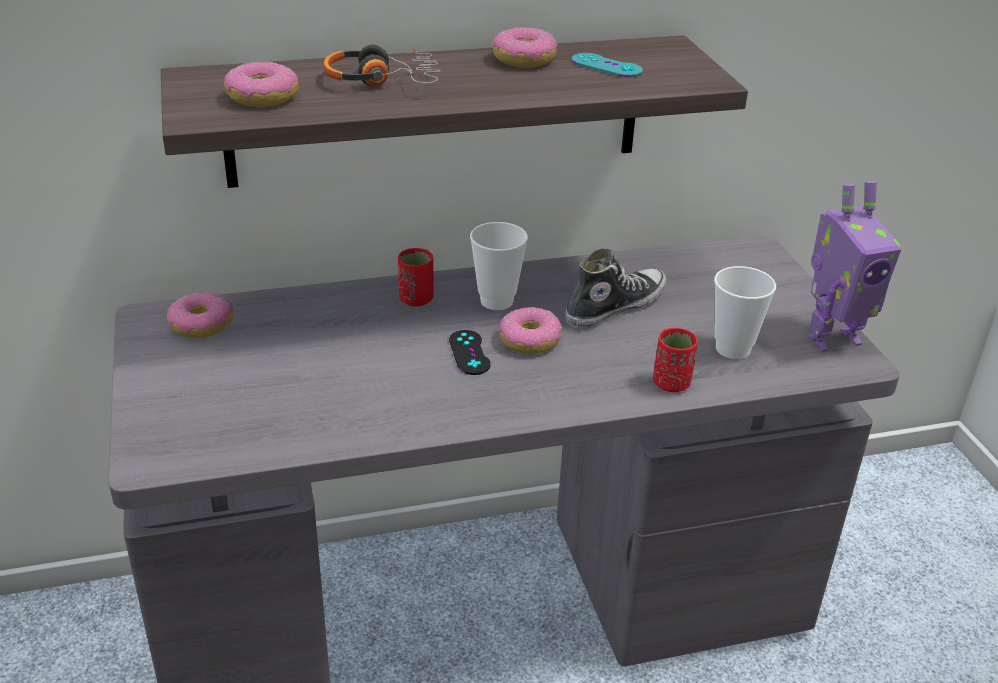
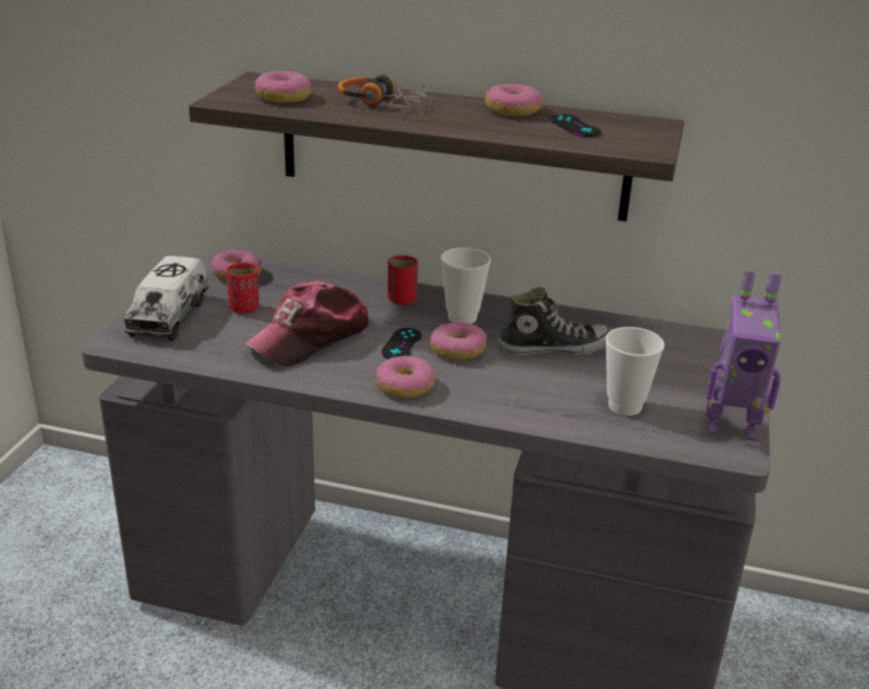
camera: 30 degrees right, 5 degrees down
turquoise game controller [572,53,643,77] -> black game controller [550,114,601,137]
red cup [653,328,698,392] -> red cup moved to [226,263,259,314]
none -> toy truck [124,256,209,341]
none -> cap [243,281,370,366]
none -> donut [376,356,435,398]

